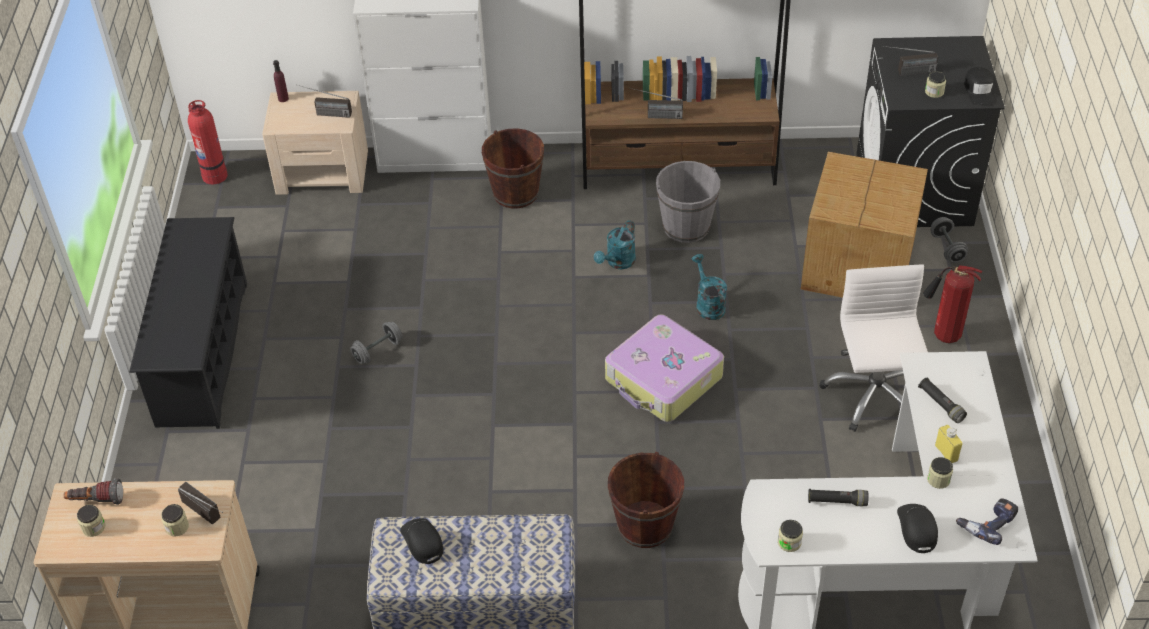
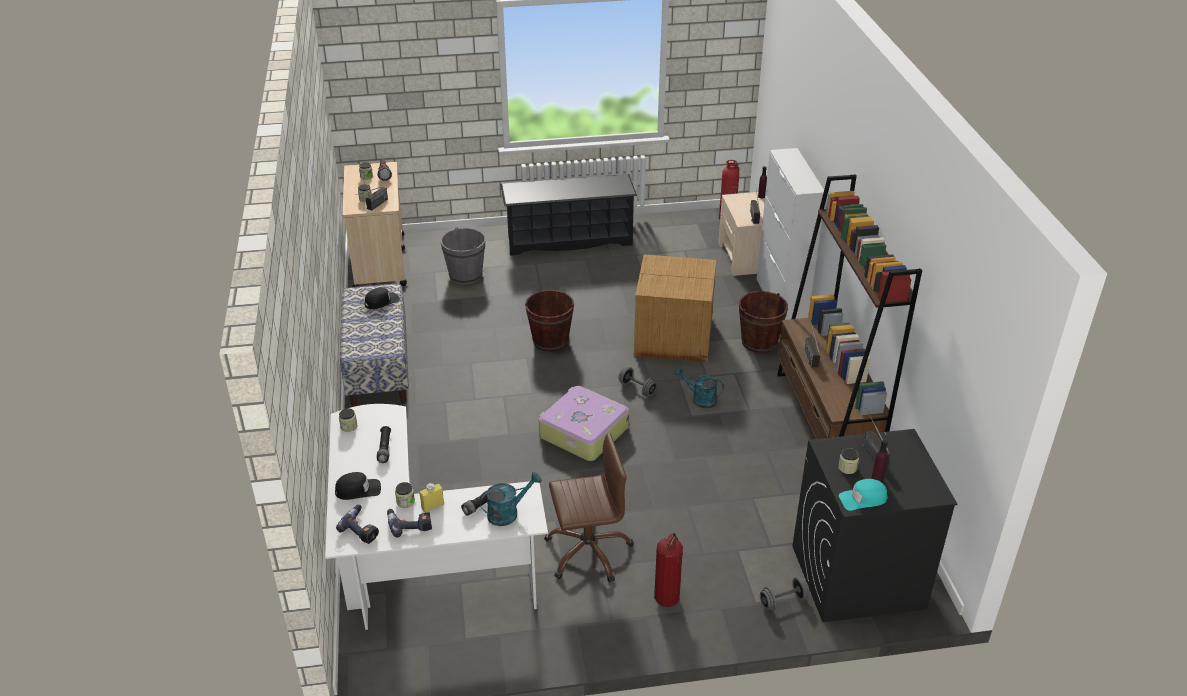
camera: 80 degrees right, 10 degrees down
grey dumbbell [350,322,403,364] -> grey dumbbell moved to [618,367,657,396]
brown bucket [608,452,684,548] -> brown bucket moved to [525,290,574,352]
grey bucket [656,161,720,243] -> grey bucket moved to [440,227,486,285]
turquoise watering can [692,254,727,320] -> turquoise watering can moved to [479,472,542,526]
cardboard box [801,152,928,298] -> cardboard box moved to [634,254,716,362]
white office chair [819,264,928,432] -> brown office chair [544,433,634,583]
black cap [964,67,997,105] -> turquoise cap [839,479,887,511]
none -> power drill [387,509,432,537]
none -> purple bottle [871,440,888,482]

